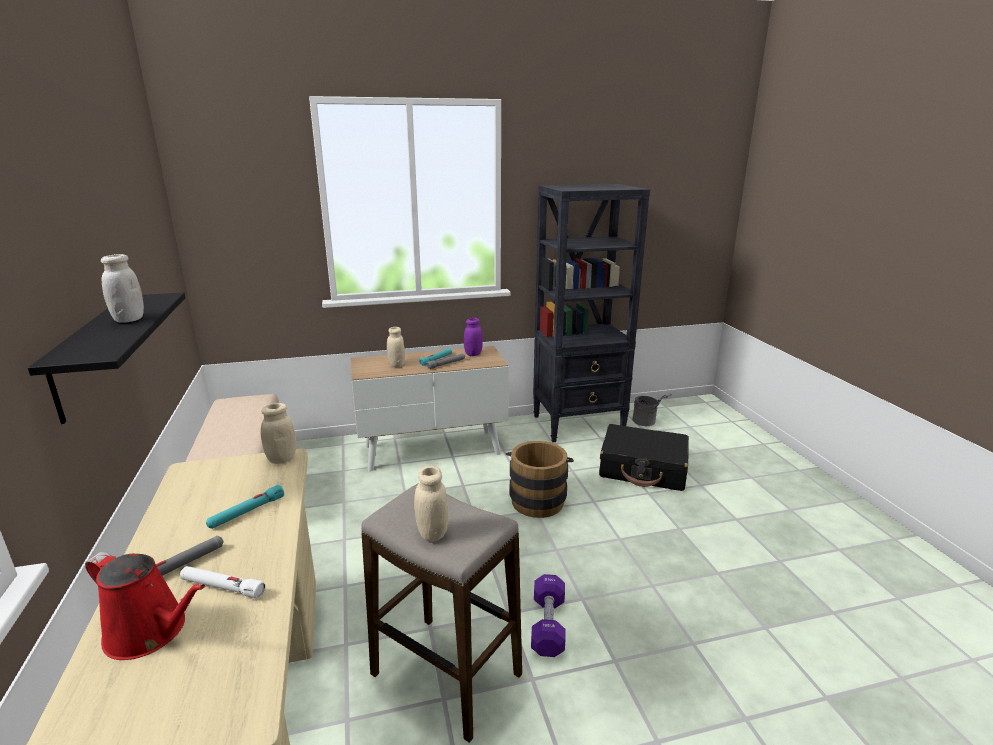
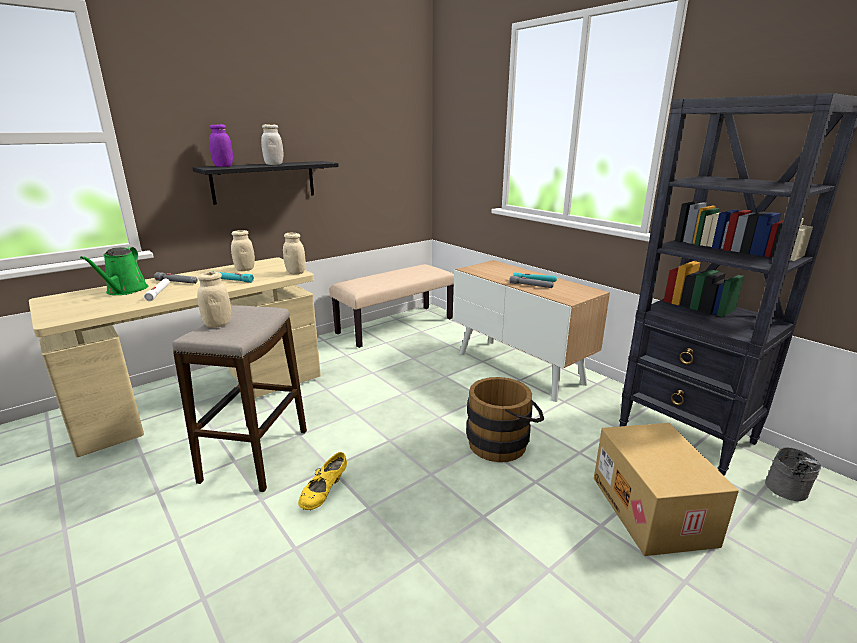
camera: 65 degrees right, 0 degrees up
red watering can [85,552,205,660] -> green watering can [80,247,148,295]
beige jar [387,327,405,367] -> beige jar moved to [231,230,255,271]
purple jar [464,318,483,356] -> purple jar moved to [209,124,233,167]
purple dumbbell [531,574,565,657] -> yellow shoe [298,452,347,510]
black suitcase [599,424,689,491] -> cardboard box [594,423,739,556]

